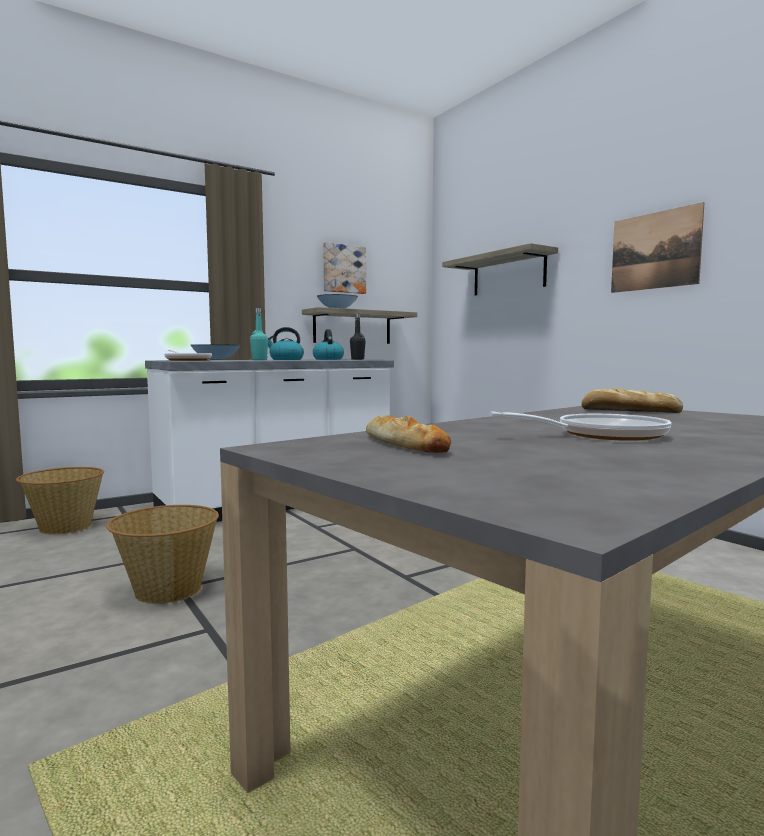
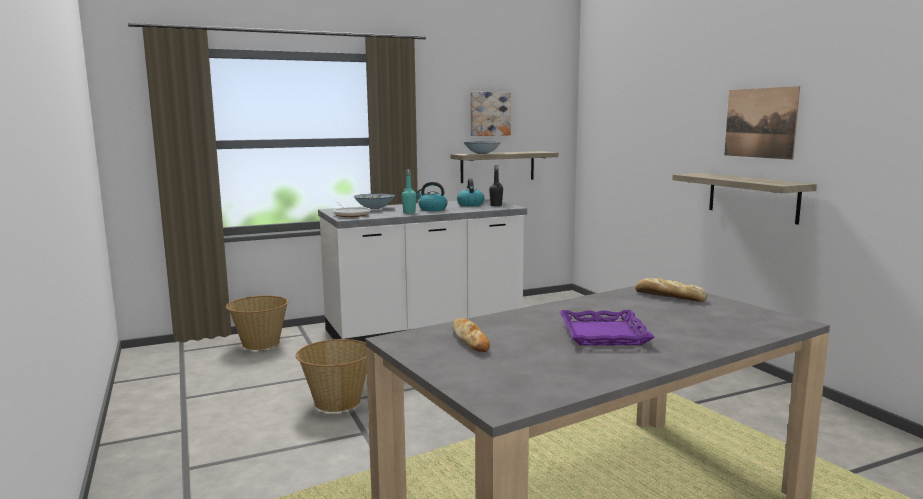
camera: 10 degrees right, 5 degrees up
shelf [442,243,558,296] -> shelf moved to [672,173,817,225]
frying pan [490,412,672,441] -> purple tray [559,310,655,346]

